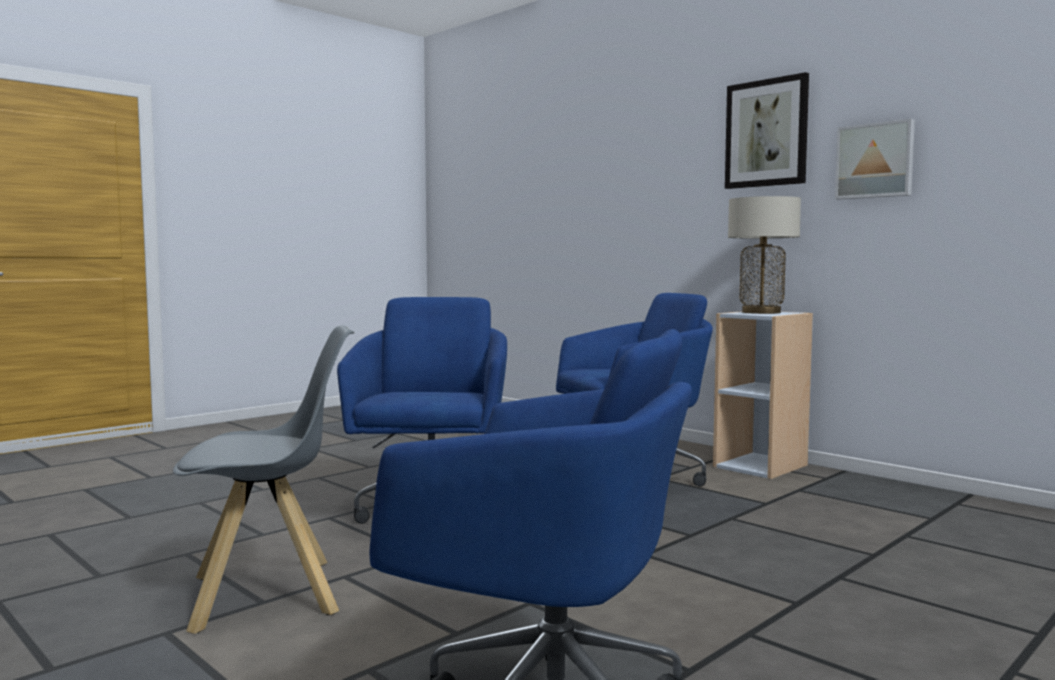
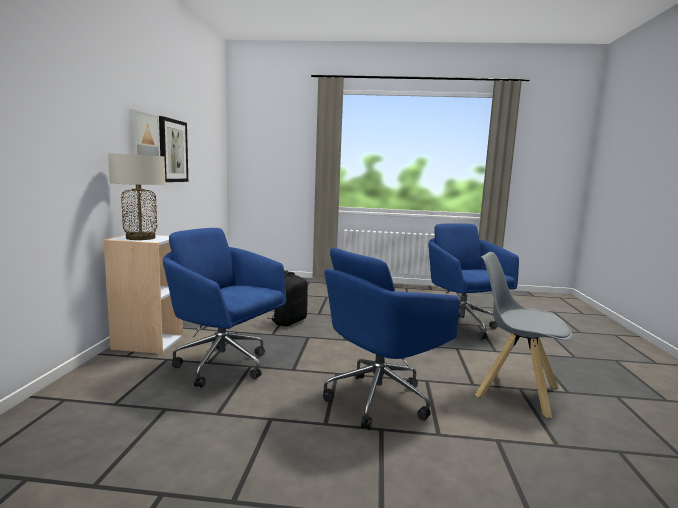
camera: 130 degrees left, 5 degrees up
picture [725,72,809,189] -> picture moved to [159,116,188,182]
none -> black backpack [269,270,308,326]

